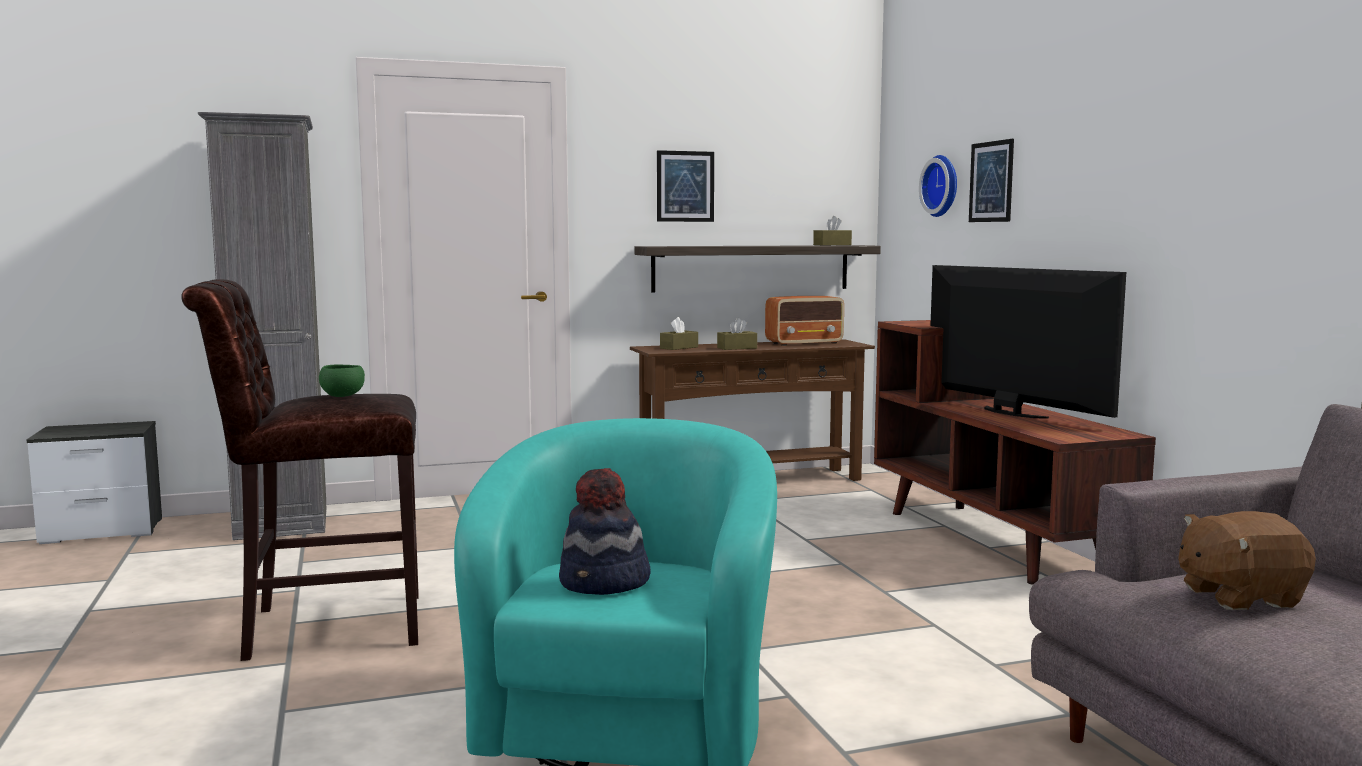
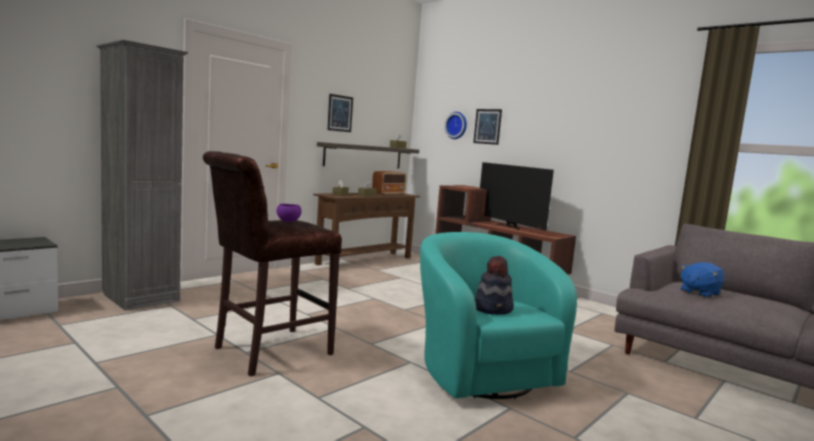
camera: 30 degrees left, 0 degrees up
green bowl [319,364,365,397] -> purple bowl [277,204,302,222]
television [930,265,1126,419] -> television turned 150 degrees counterclockwise [480,162,554,230]
brown plush toy [1179,511,1316,610] -> blue plush toy [680,262,724,297]

